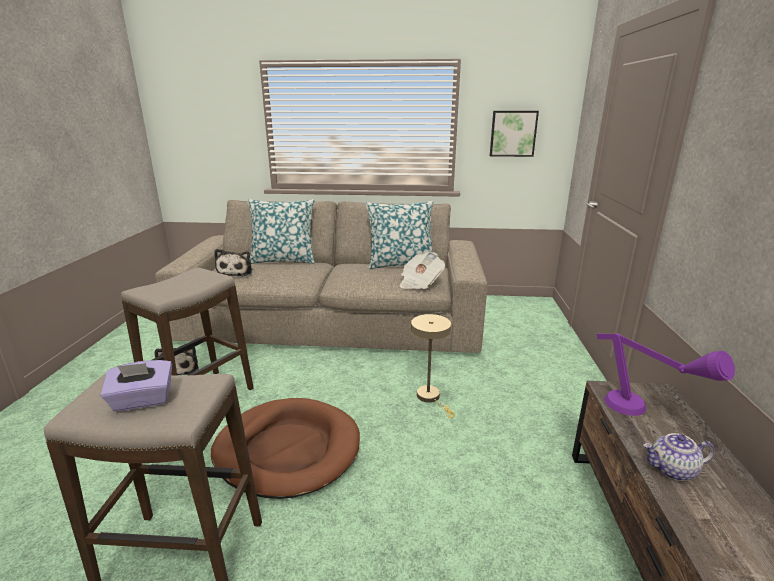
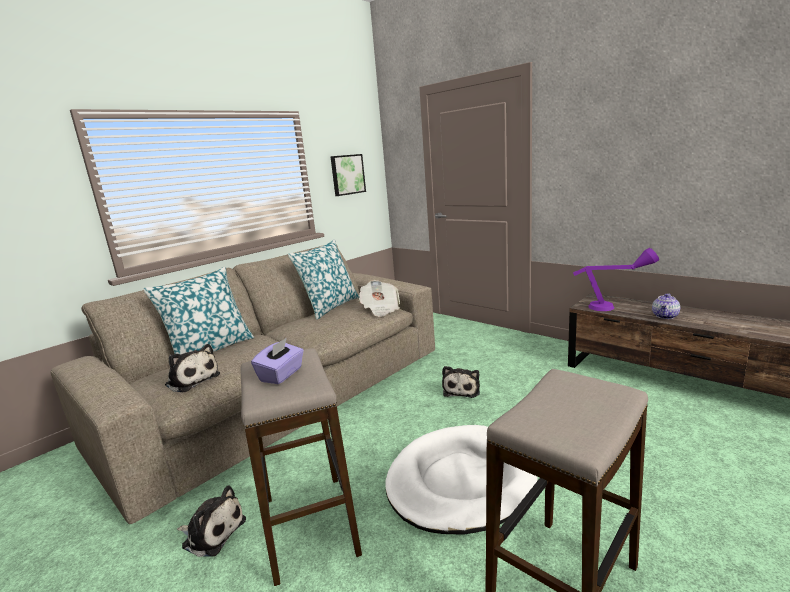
camera: 50 degrees left, 5 degrees down
purple tissue box [101,360,172,411] -> purple tissue box moved to [251,338,304,384]
brown dog bed [211,398,360,499] -> white dog bed [385,425,538,535]
beige table lamp [411,314,455,418] -> plush toy [442,366,480,398]

